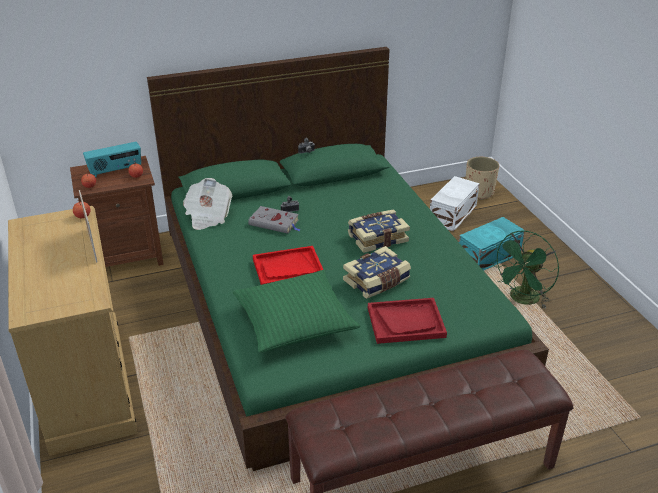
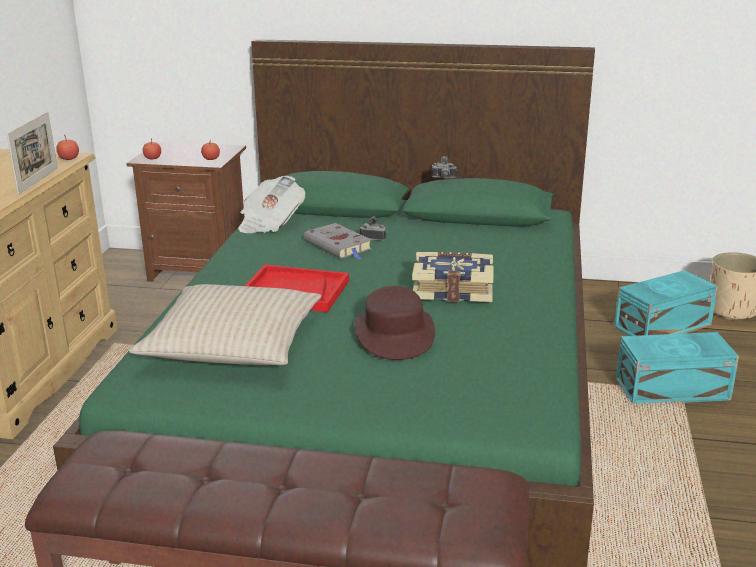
camera: 30 degrees right, 10 degrees down
radio [83,142,141,177] -> none
green pillow [233,270,360,353] -> beige pillow [129,284,322,365]
book [343,246,411,299] -> brown hat [355,286,435,360]
red tray [368,298,447,344] -> none
white storage box [430,176,479,231] -> turquoise storage box [614,270,718,336]
green fan [491,231,559,308] -> none

